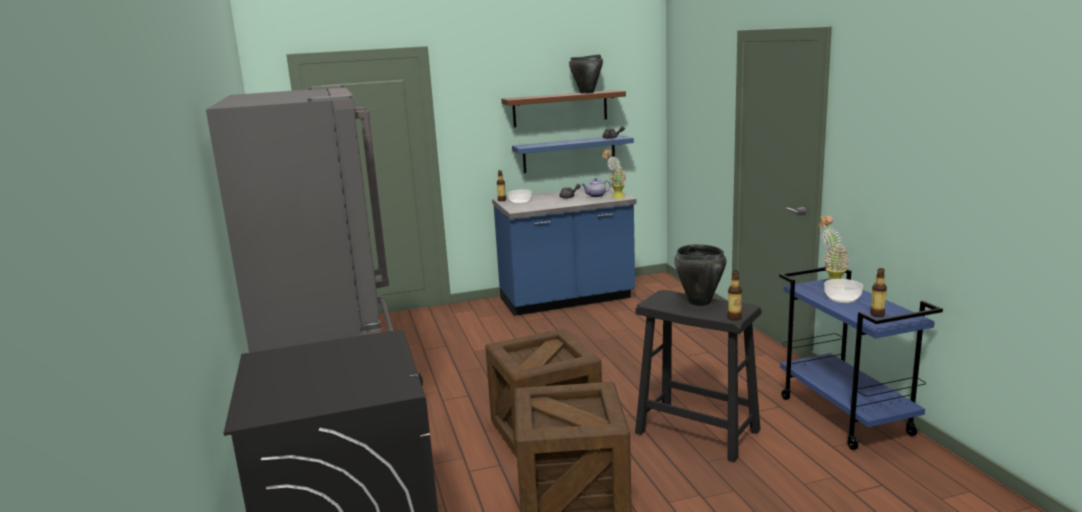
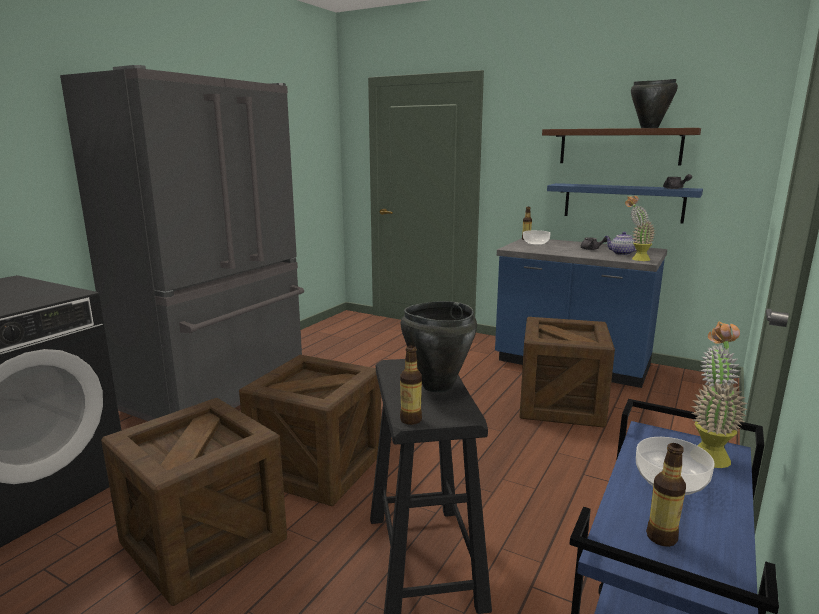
camera: 45 degrees right, 0 degrees up
none -> crate [519,317,615,428]

